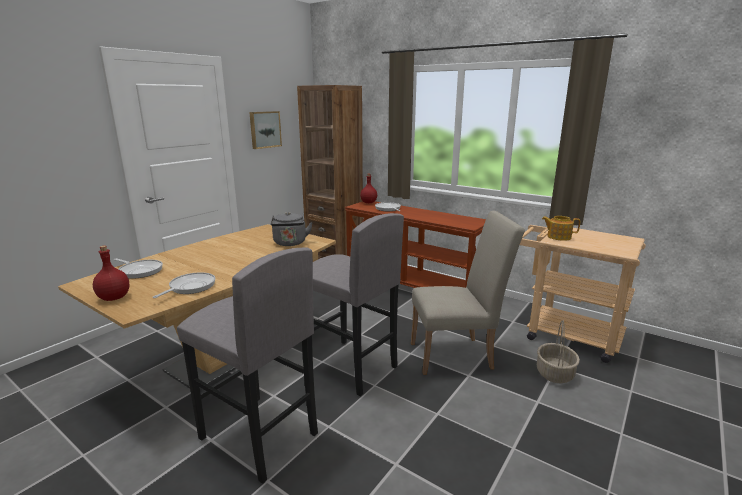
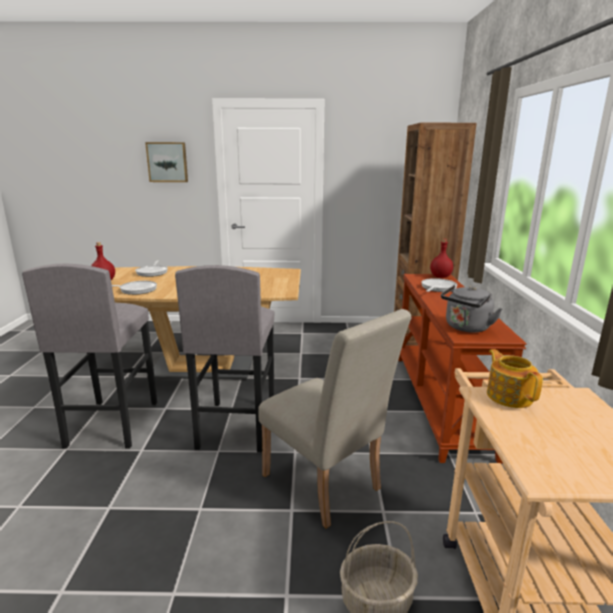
camera: 55 degrees right, 0 degrees up
picture [249,111,282,149] -> picture moved to [145,142,188,182]
grey kettle [271,212,313,246] -> grey kettle moved to [441,285,502,333]

